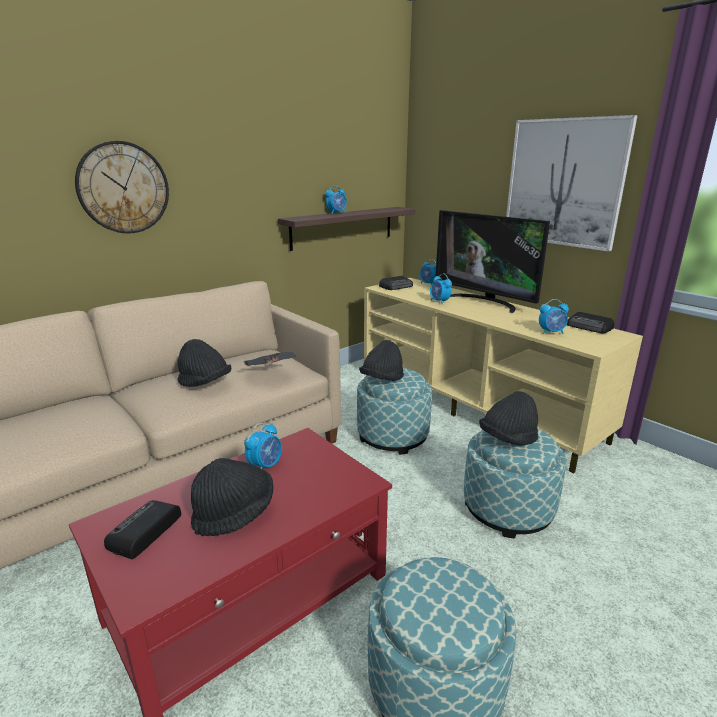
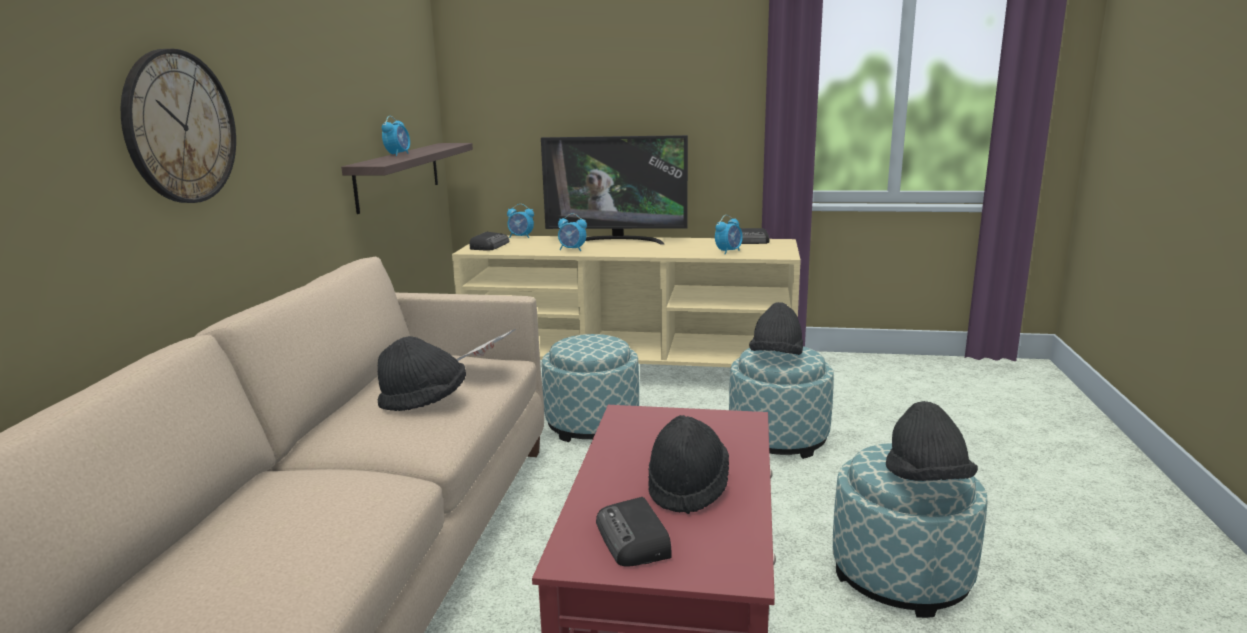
camera: 40 degrees left, 5 degrees down
alarm clock [244,423,282,469] -> none
black hat [359,340,404,381] -> black hat moved to [886,401,978,481]
picture [506,115,638,252] -> none

